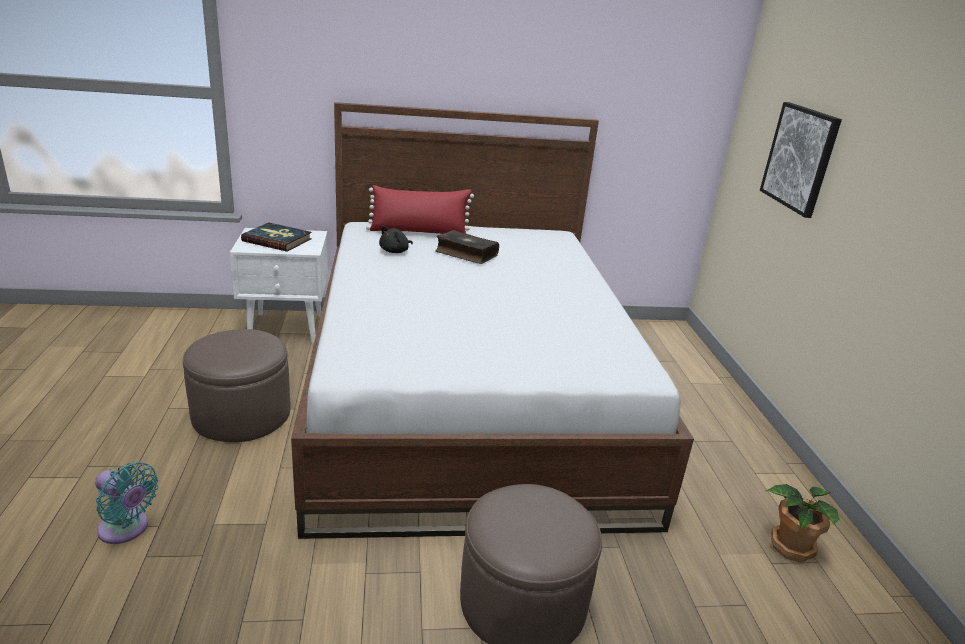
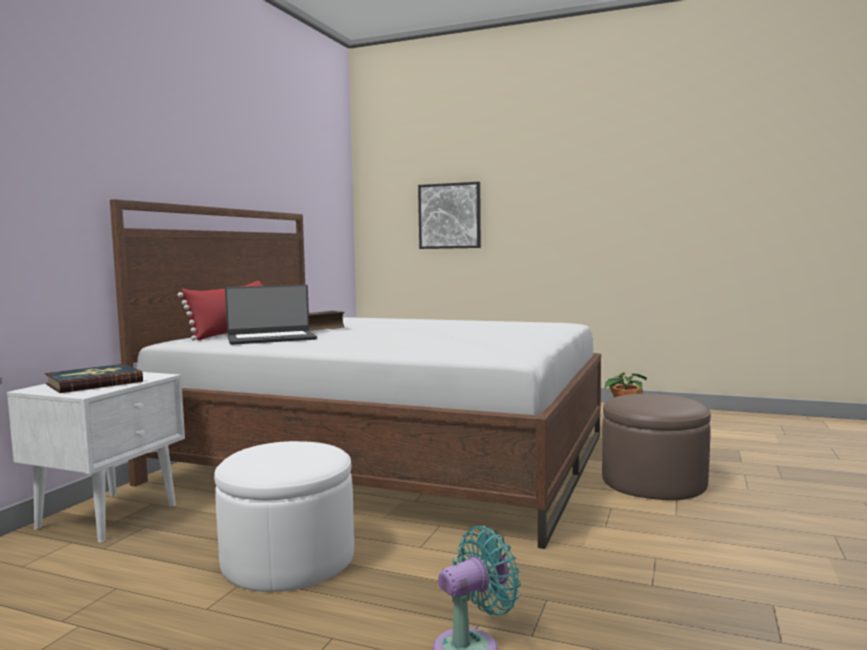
camera: 60 degrees left, 20 degrees down
brown ottoman [183,329,290,442] -> white ottoman [214,441,354,592]
black plush toy [379,226,413,253] -> laptop [225,285,317,345]

